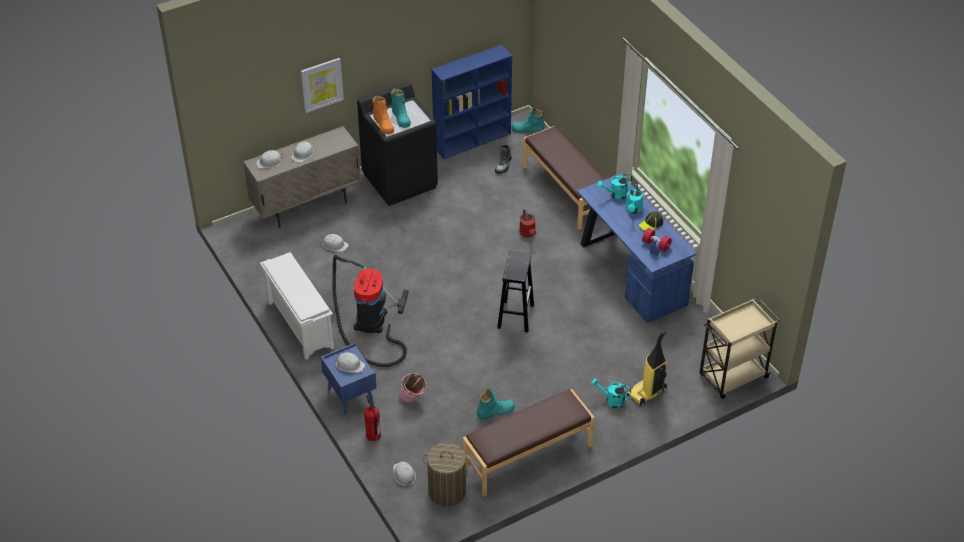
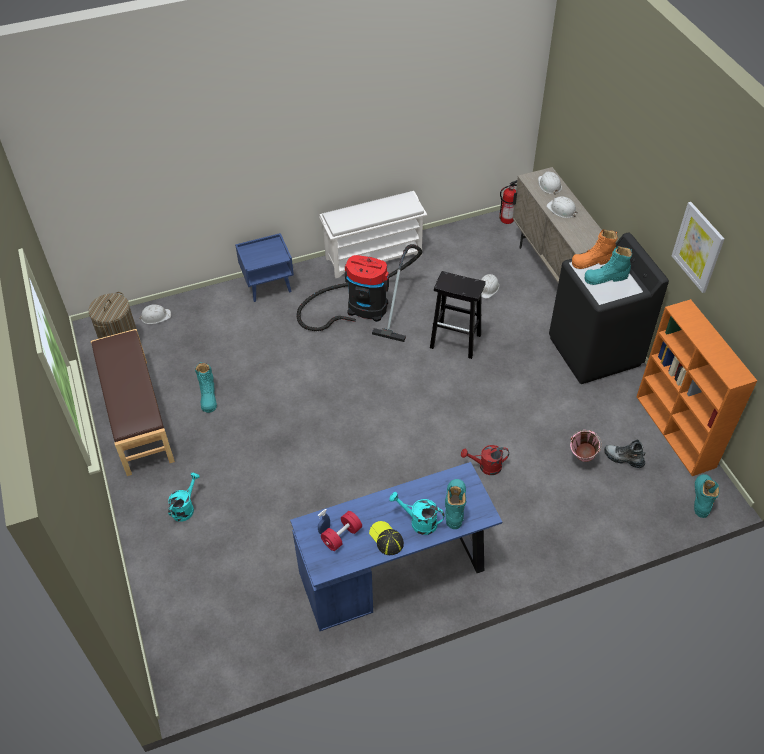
camera: 100 degrees right, 5 degrees up
picture [301,58,344,113] -> picture moved to [672,202,725,293]
white hard hat [335,352,365,373] -> none
fire extinguisher [364,395,381,441] -> fire extinguisher moved to [499,180,517,224]
pink bucket [399,372,427,403] -> pink bucket moved to [570,430,602,462]
blue bookcase [432,45,512,159] -> orange bookcase [637,299,757,476]
black stool [497,251,534,332] -> black stool moved to [430,271,486,359]
brown bench [523,126,605,230] -> none
turquoise watering can [597,173,632,200] -> turquoise boot [445,479,466,529]
vacuum cleaner [627,331,667,406] -> none
beige cart [700,298,780,399] -> none

